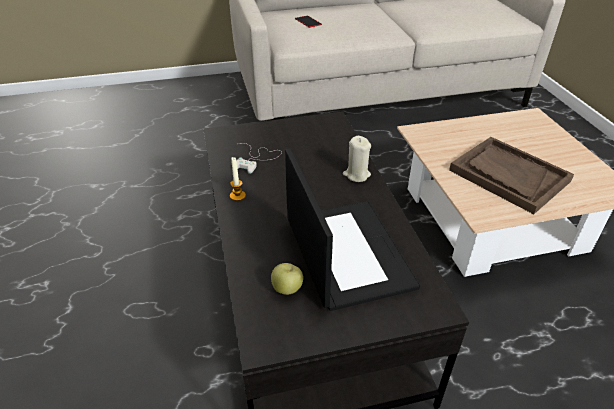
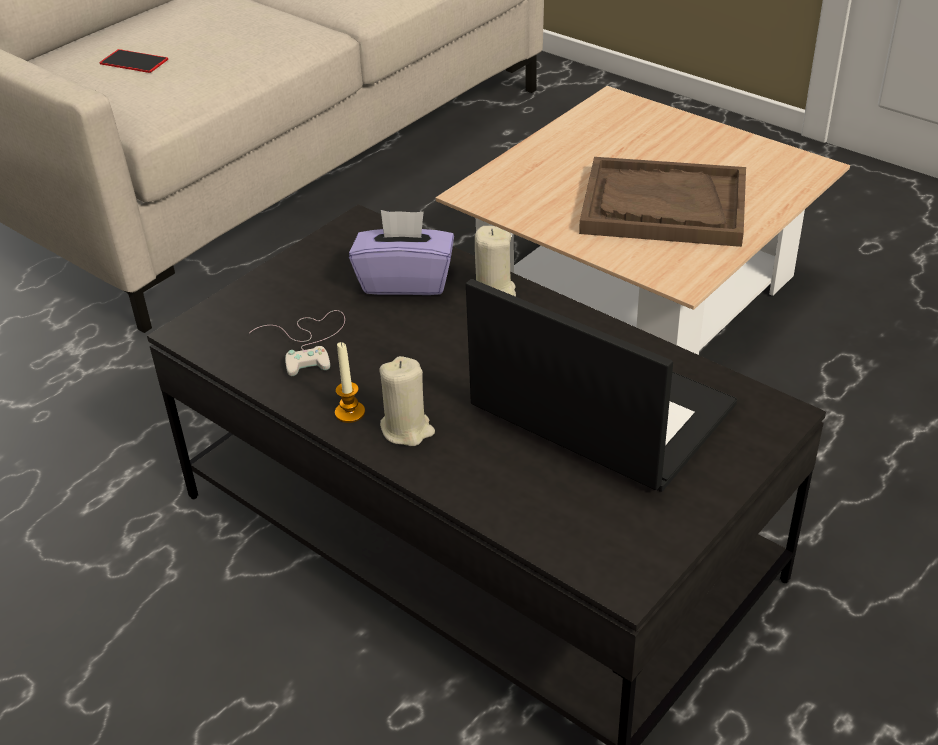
camera: 35 degrees left, 0 degrees up
apple [271,263,303,295] -> none
none -> purple tissue box [349,210,454,295]
none -> beige candle [380,356,435,446]

